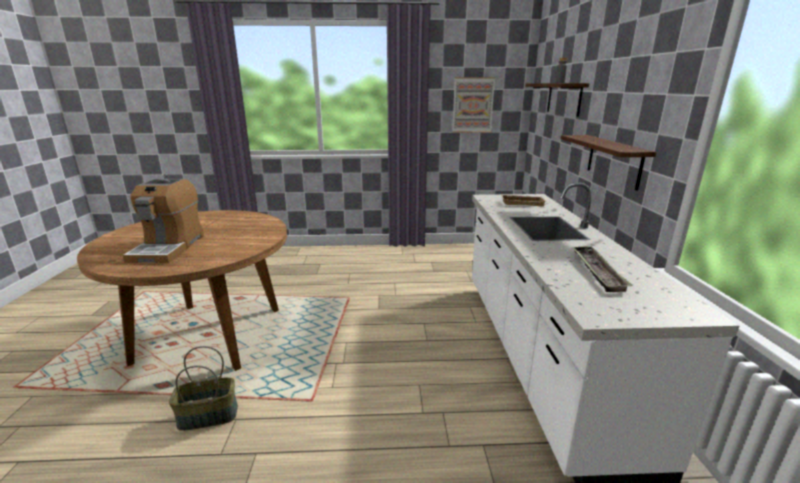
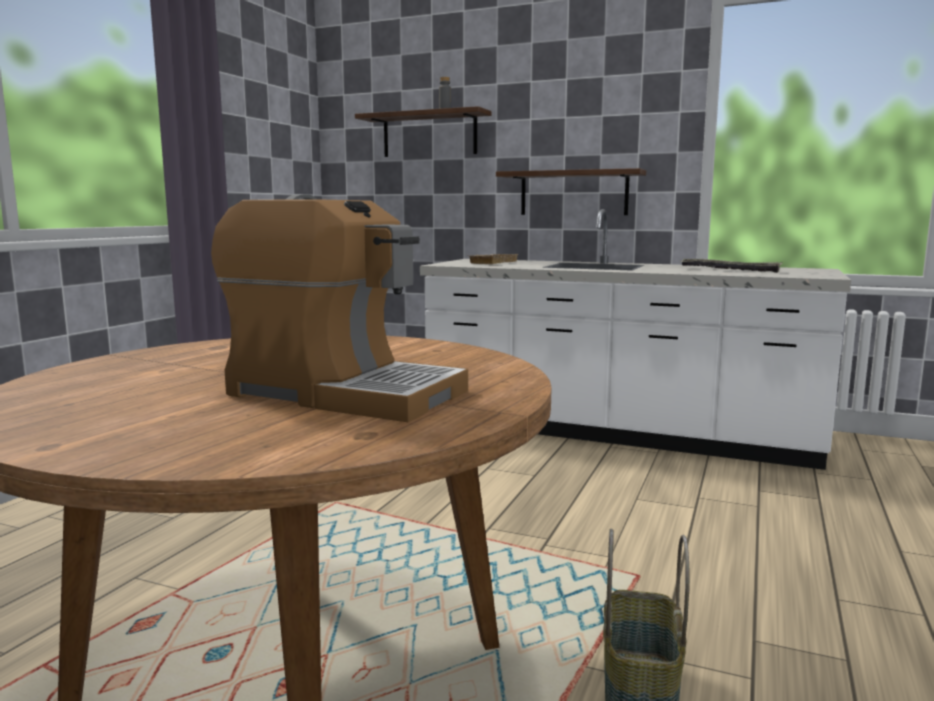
camera: 65 degrees left, 10 degrees down
picture [452,77,495,133] -> none

